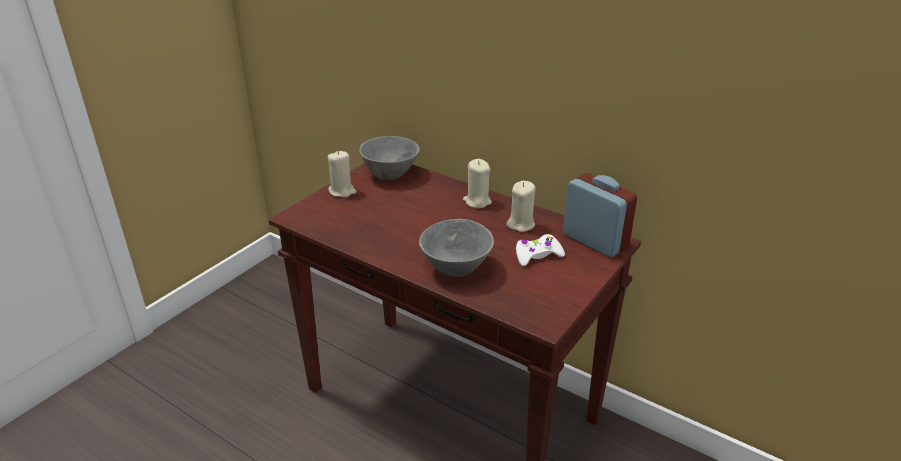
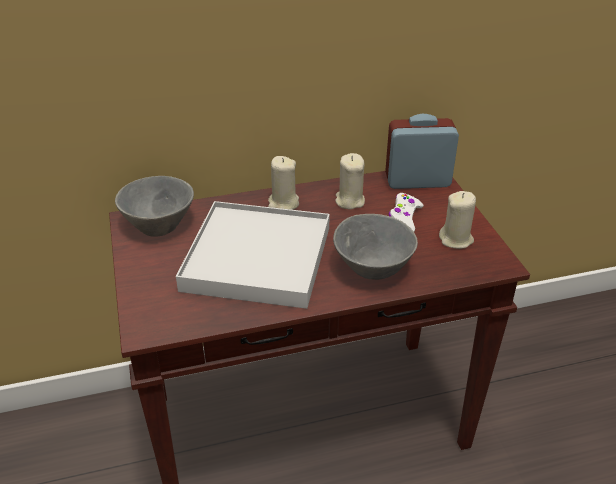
camera: 50 degrees left, 5 degrees up
beige candle [328,151,357,198] -> beige candle moved to [439,191,476,249]
none -> white tray [176,201,330,309]

